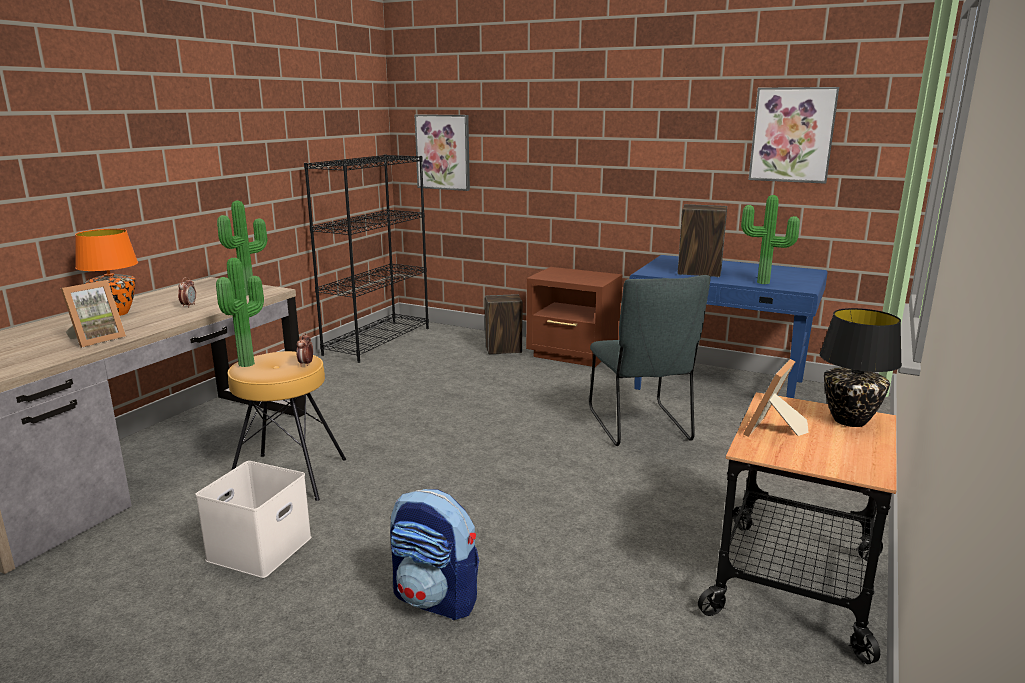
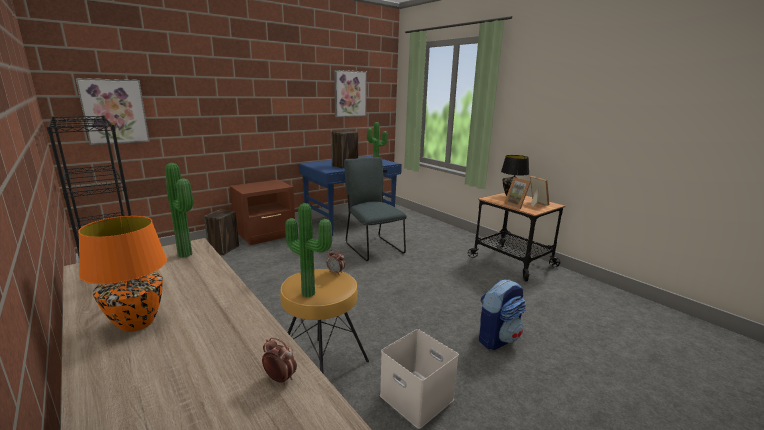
camera: 65 degrees left, 0 degrees up
picture frame [61,280,126,348] -> picture frame moved to [530,176,549,207]
alarm clock [178,277,196,308] -> alarm clock moved to [262,337,297,385]
grey chair [589,275,710,446] -> grey chair turned 135 degrees counterclockwise [344,157,407,261]

